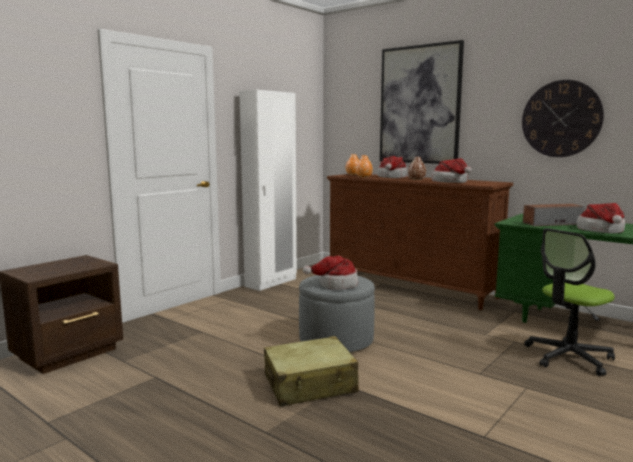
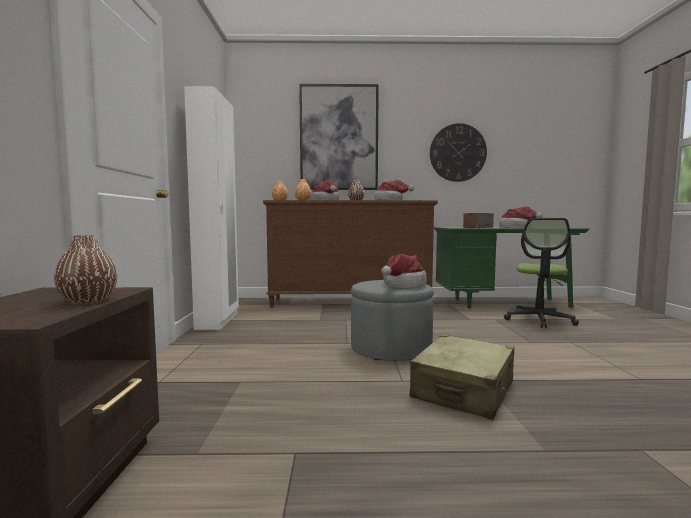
camera: 40 degrees left, 5 degrees down
none -> brown vase [54,235,117,304]

